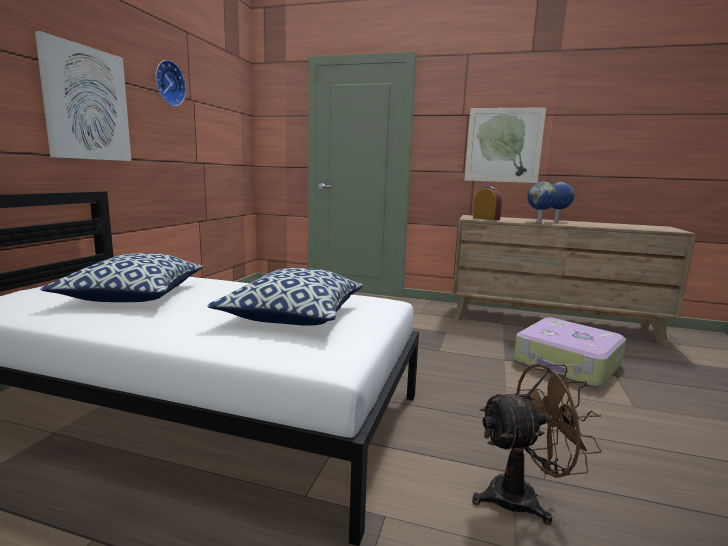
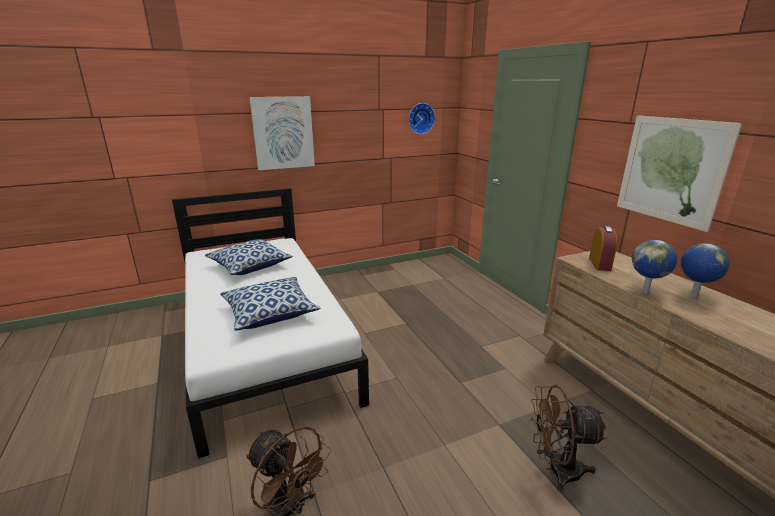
camera: 50 degrees right, 10 degrees up
wall clock [155,60,186,107] -> wall clock moved to [409,103,435,135]
suitcase [514,317,626,387] -> brown fan [530,385,607,492]

